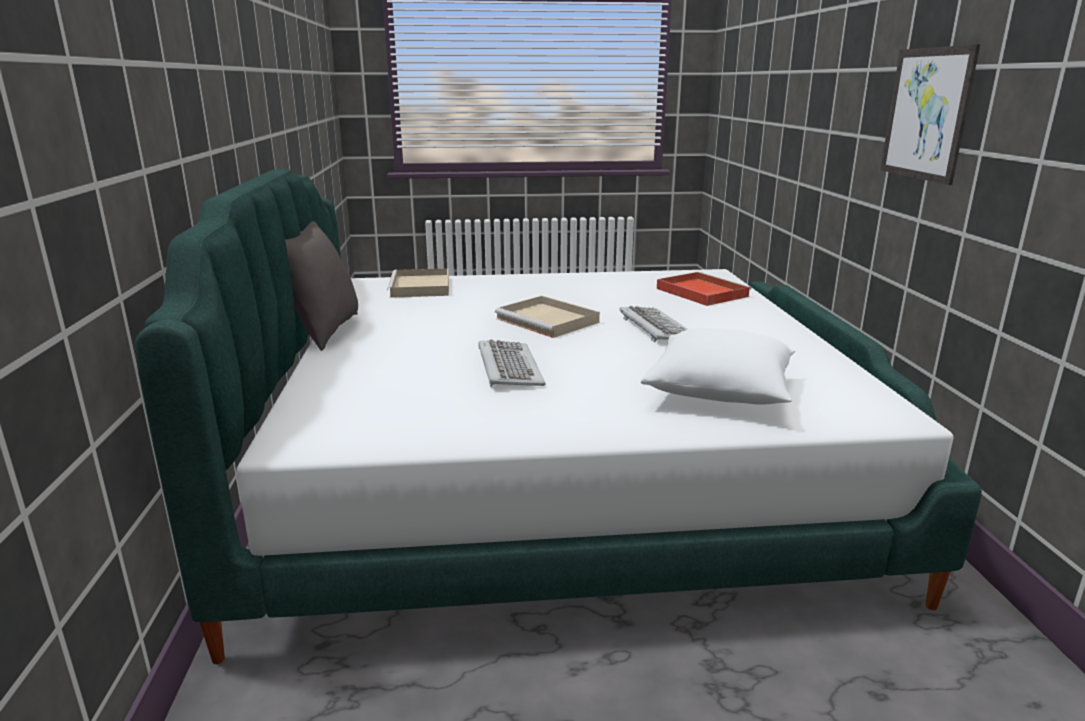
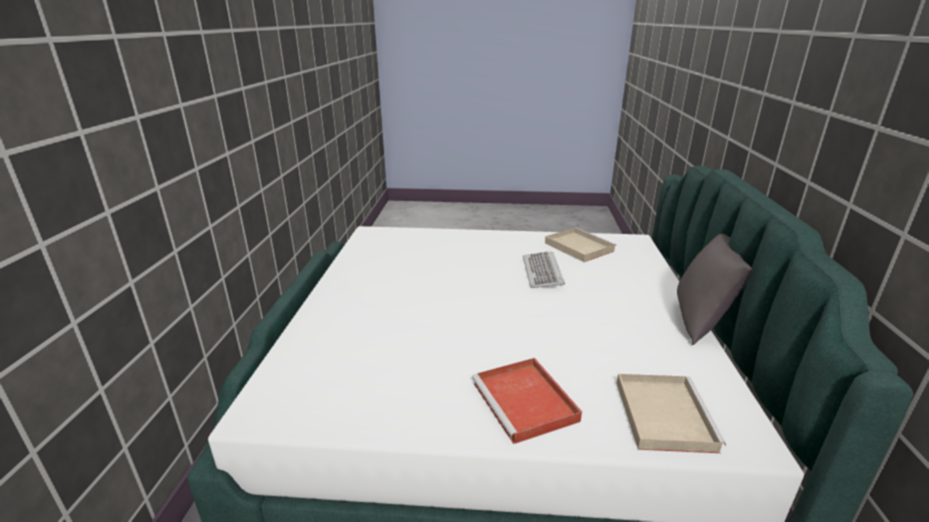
camera: 170 degrees left, 5 degrees up
beige tray [495,296,600,338] -> beige tray moved to [545,227,616,262]
keyboard [619,306,688,342] -> none
white pillow [641,328,795,405] -> none
red tray [657,272,751,306] -> red tray moved to [472,358,582,444]
picture [880,44,980,185] -> none

